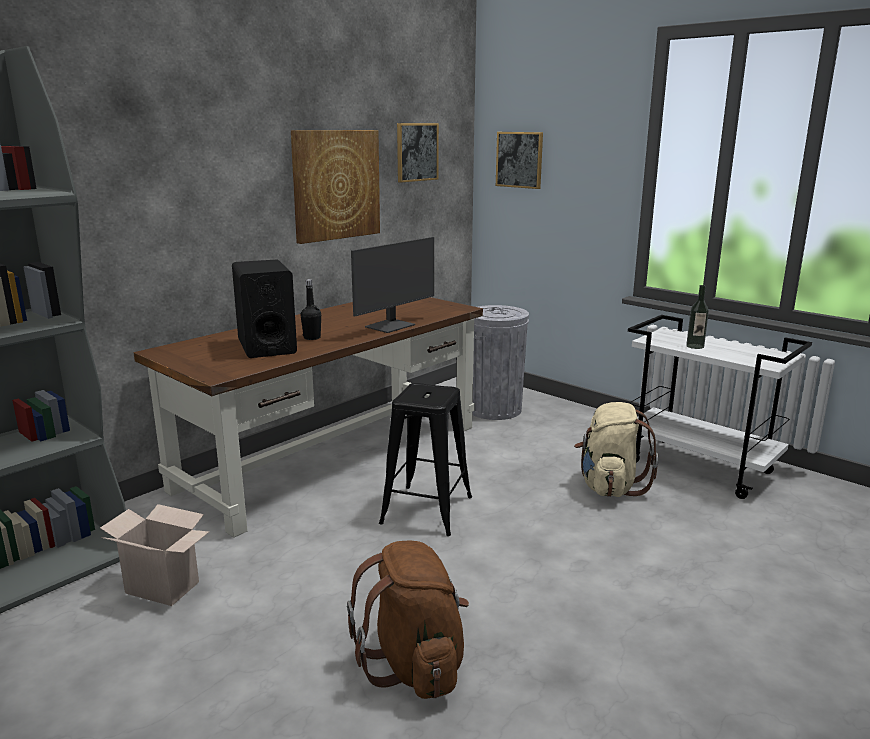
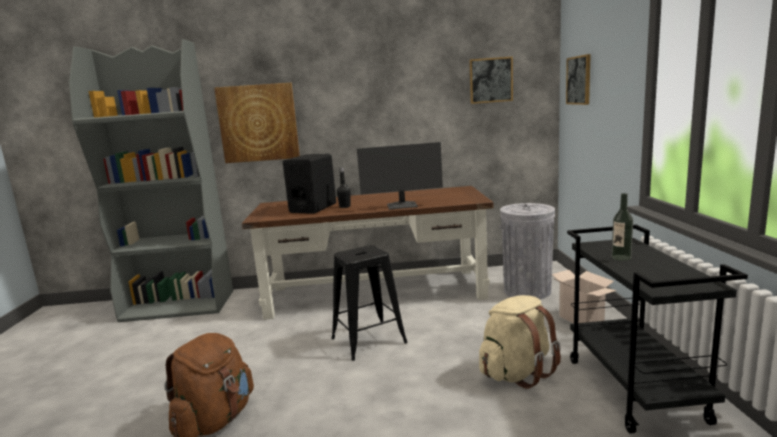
camera: 45 degrees right, 5 degrees down
cardboard box [100,504,209,606] -> cardboard box moved to [552,270,617,323]
picture [291,130,380,244] -> picture moved to [214,83,300,163]
white cart [628,315,812,499] -> black cart [567,225,748,434]

